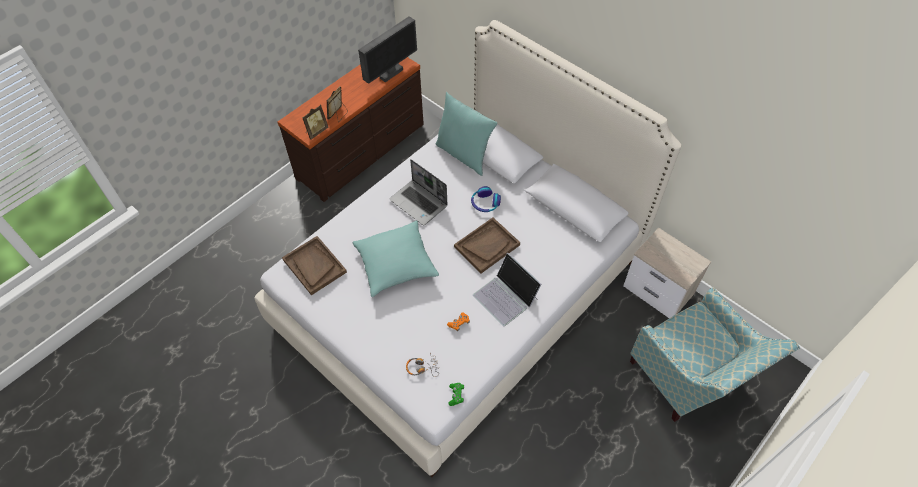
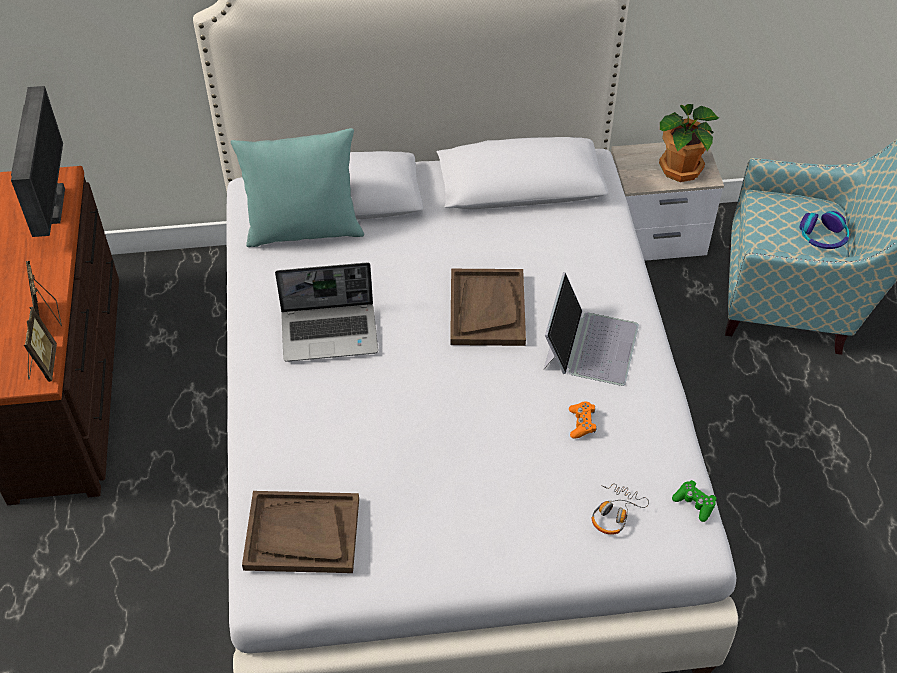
camera: 50 degrees left, 5 degrees down
turquoise pillow [352,220,439,297] -> none
headphones [471,186,501,212] -> headphones moved to [800,211,849,249]
laptop [473,253,542,326] -> laptop turned 75 degrees counterclockwise [544,272,639,386]
none -> potted plant [659,104,719,182]

